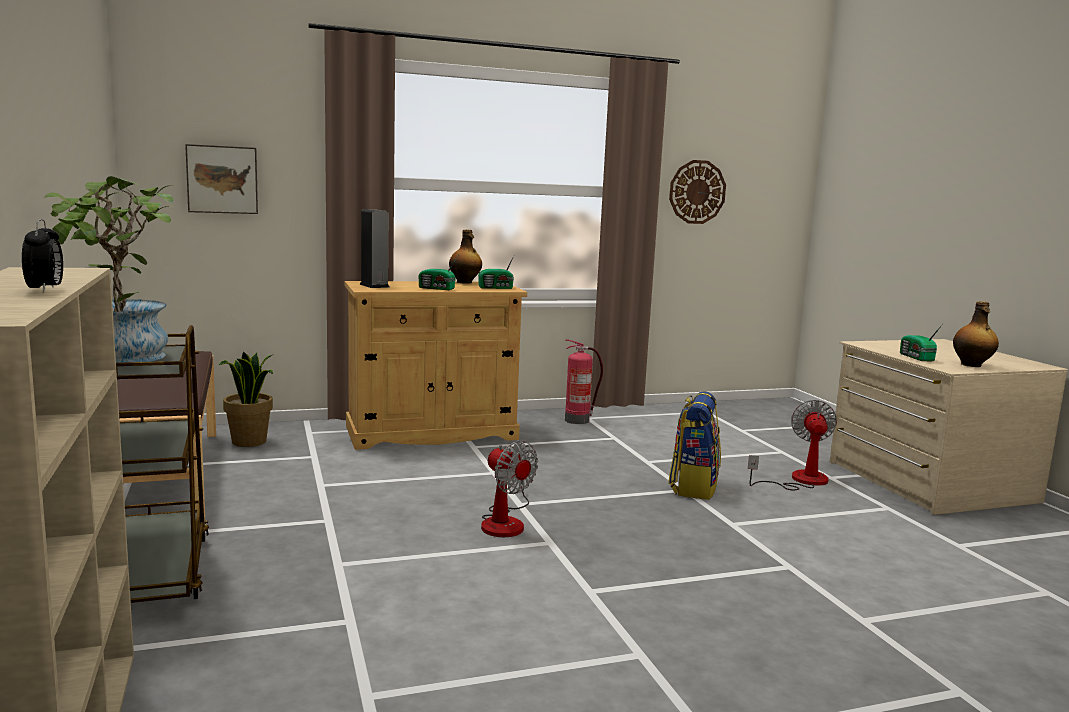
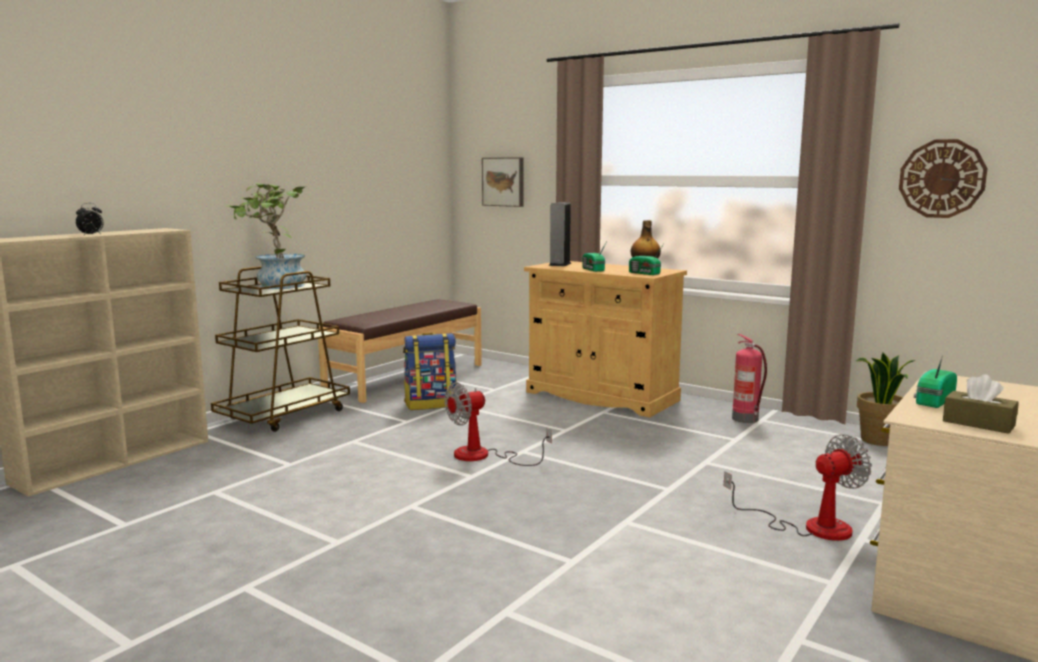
camera: 55 degrees right, 0 degrees up
potted plant [219,352,273,447] -> potted plant moved to [856,353,915,446]
fan [481,441,538,537] -> fan turned 45 degrees clockwise [445,382,552,466]
backpack [668,391,721,500] -> backpack moved to [403,333,457,410]
bottle [953,301,999,367] -> brown tissue box [943,374,1019,434]

